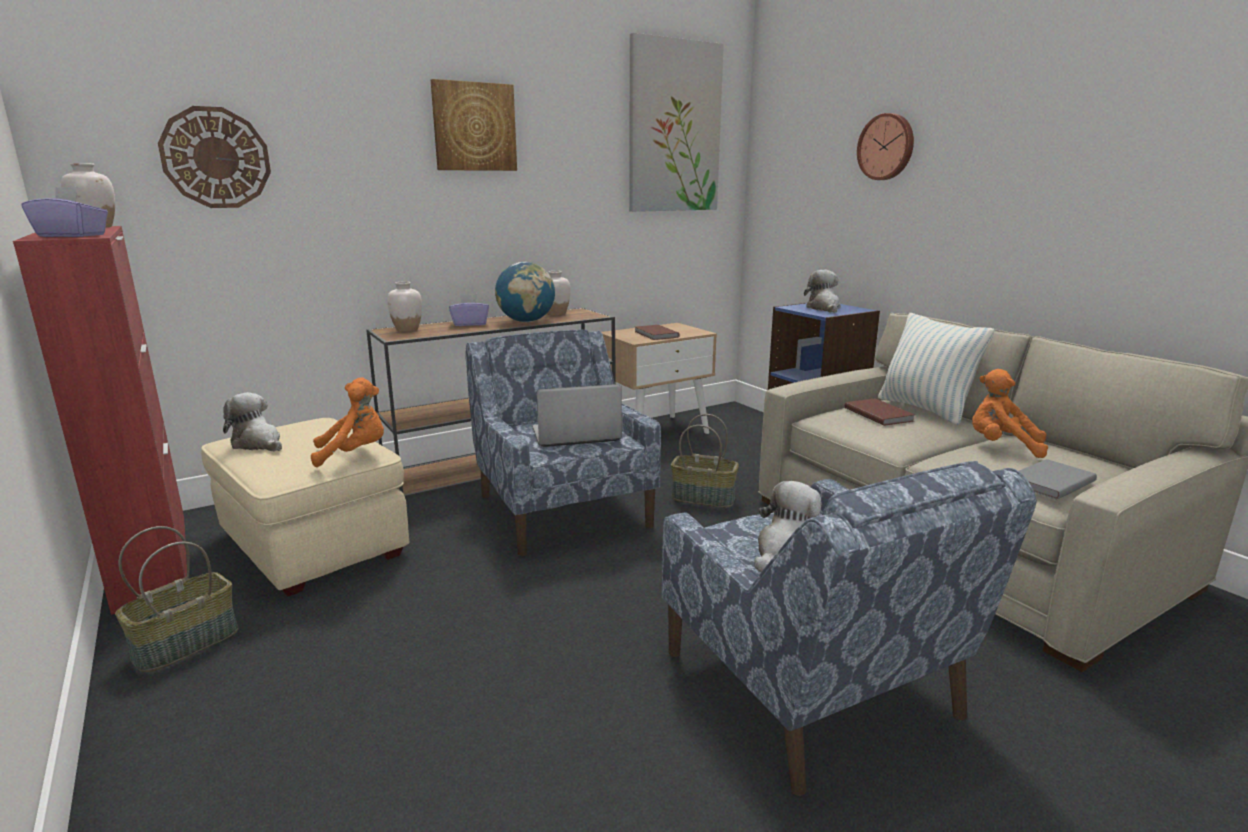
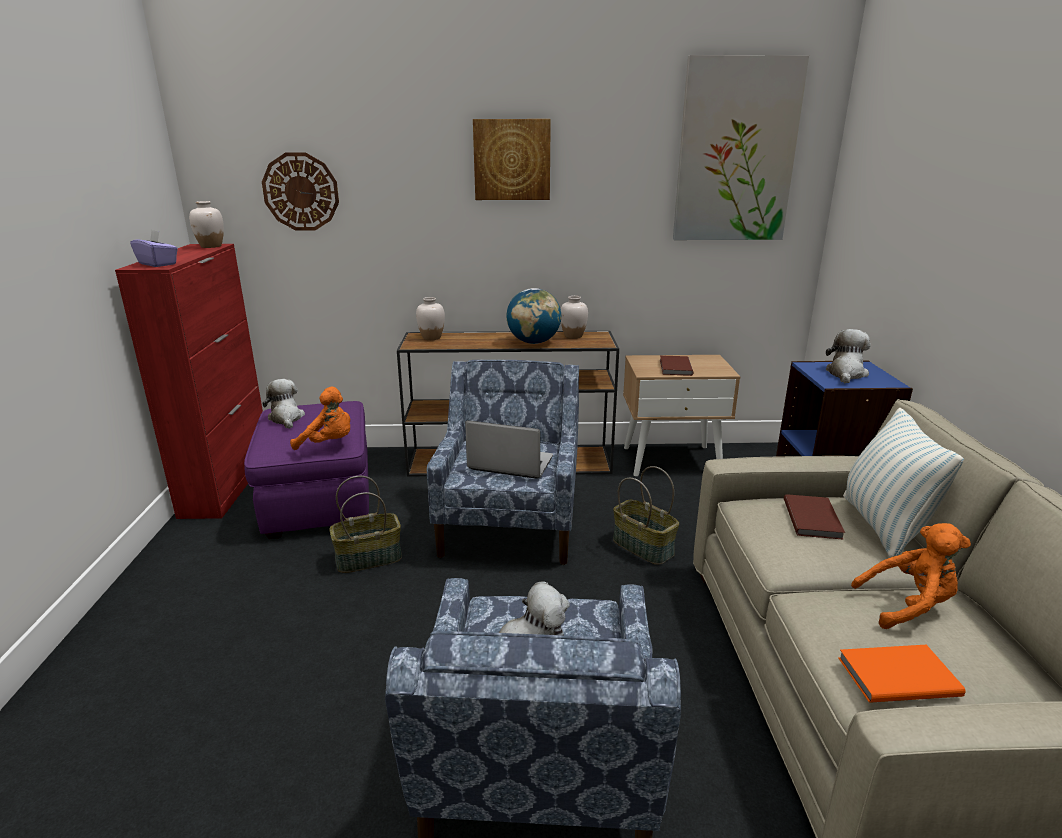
camera: 30 degrees right, 5 degrees up
basket [115,526,238,672] -> basket moved to [329,476,402,573]
beige ottoman [201,418,409,596] -> purple ottoman [244,401,369,539]
purple tissue box [449,294,489,326] -> none
wall clock [857,113,914,180] -> none
orange plush toy [972,369,1048,458] -> orange plush toy turned 120 degrees clockwise [851,523,971,629]
grey book [1019,459,1097,500] -> orange book [838,645,965,703]

